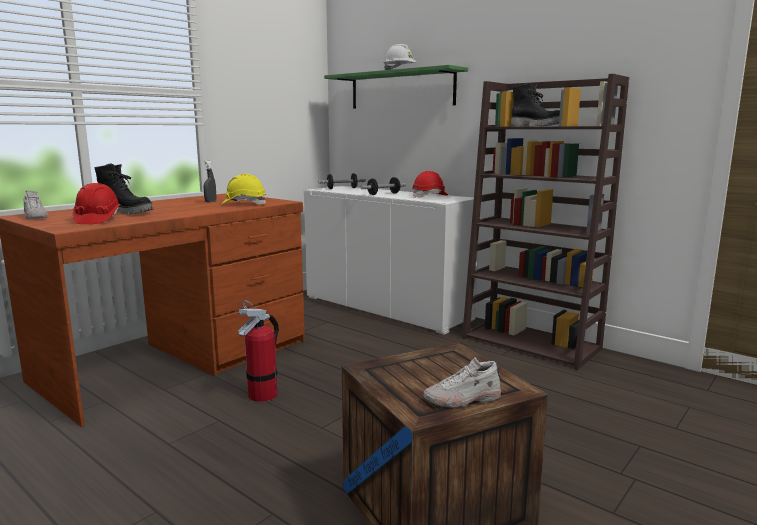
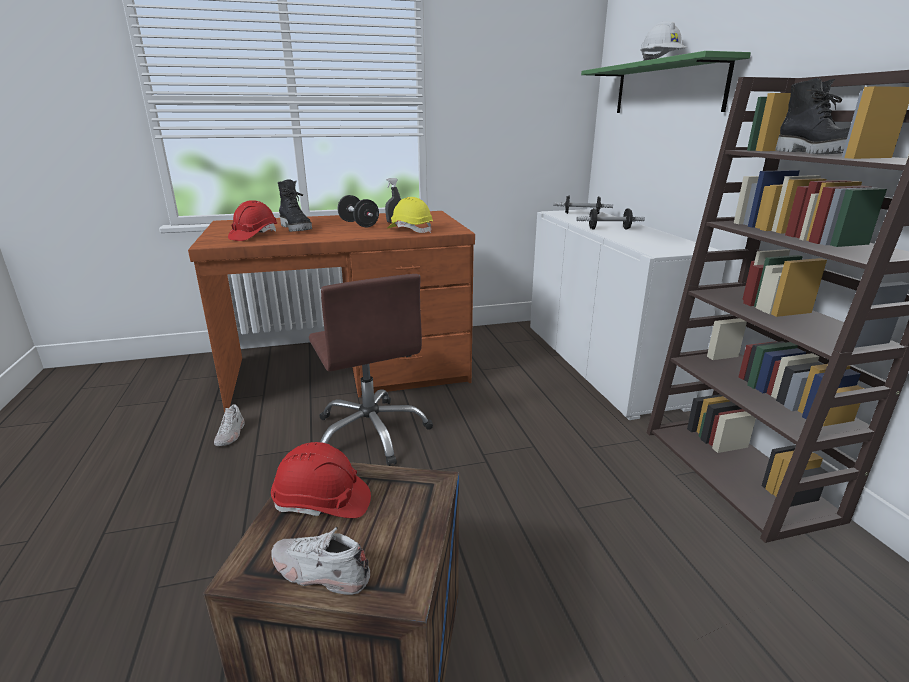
camera: 35 degrees right, 10 degrees up
white shoe [23,190,48,219] -> white shoe moved to [214,404,245,446]
fire extinguisher [238,301,279,402] -> brown office chair [309,274,433,466]
red hard hat [412,171,448,198] -> red hard hat moved to [271,442,371,518]
none -> black dumbbell [338,195,379,227]

